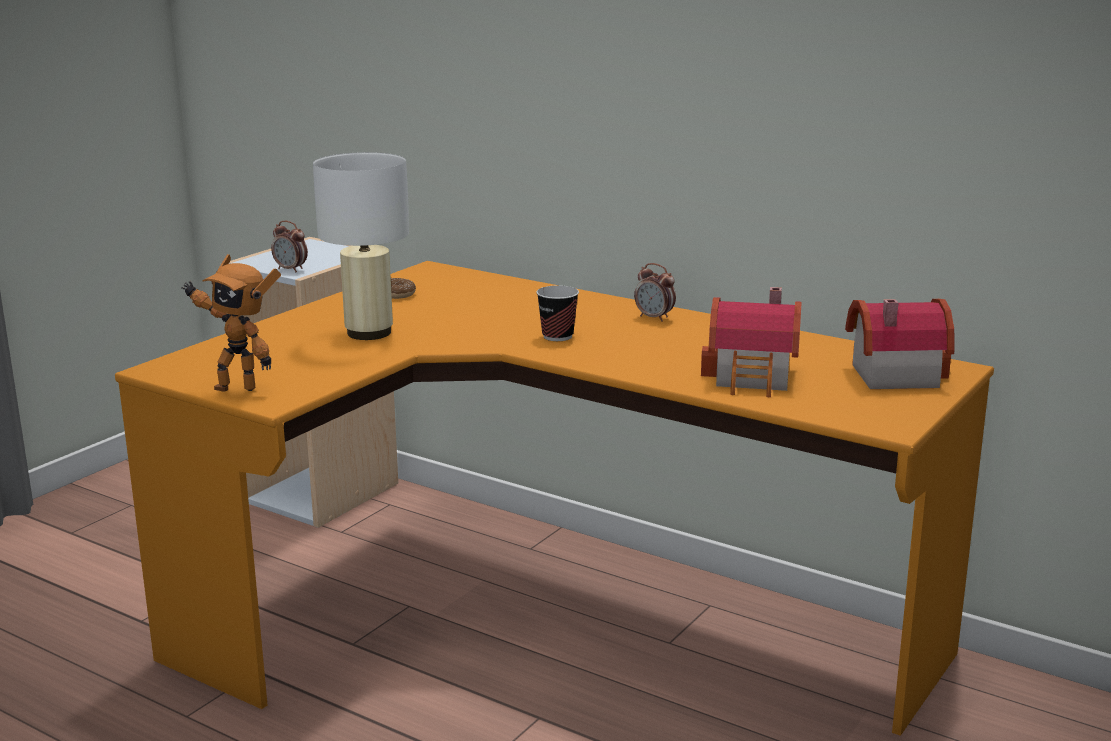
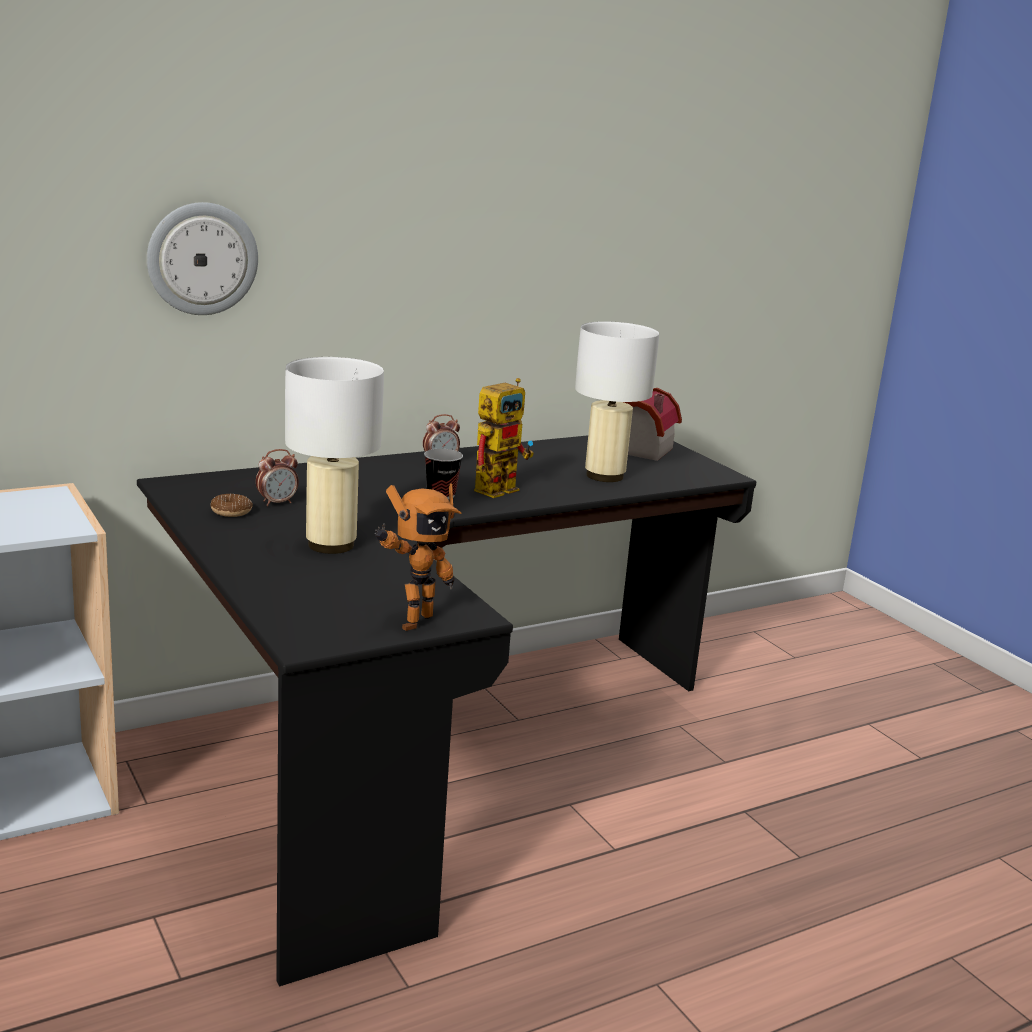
camera: 65 degrees left, 0 degrees up
orange desk [115,261,994,736] -> black desk [137,435,756,987]
alarm clock [271,221,308,273] -> alarm clock moved to [256,449,299,506]
toy house [701,287,802,397] -> white table lamp [575,321,659,482]
none -> wall clock [147,202,258,315]
none -> toy robot [474,378,534,498]

